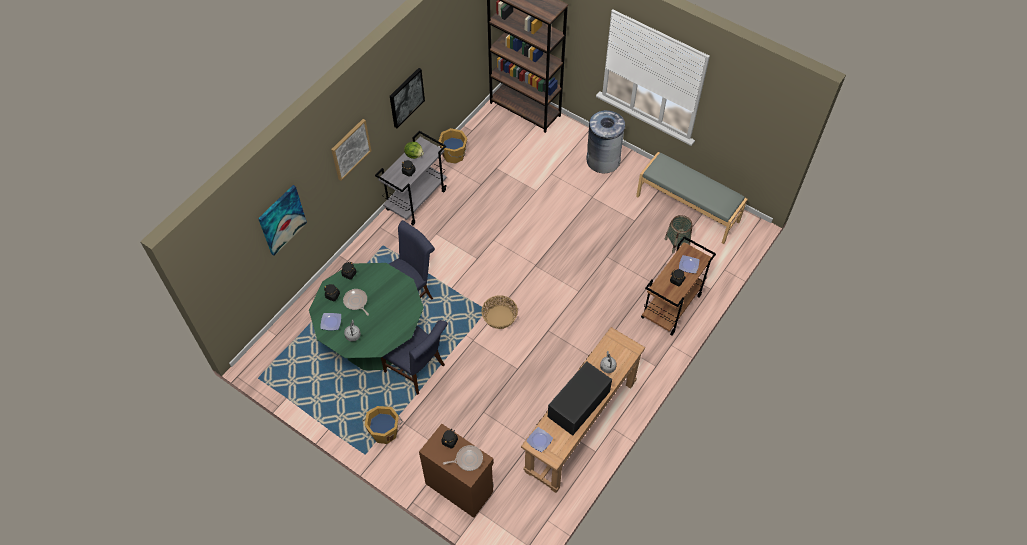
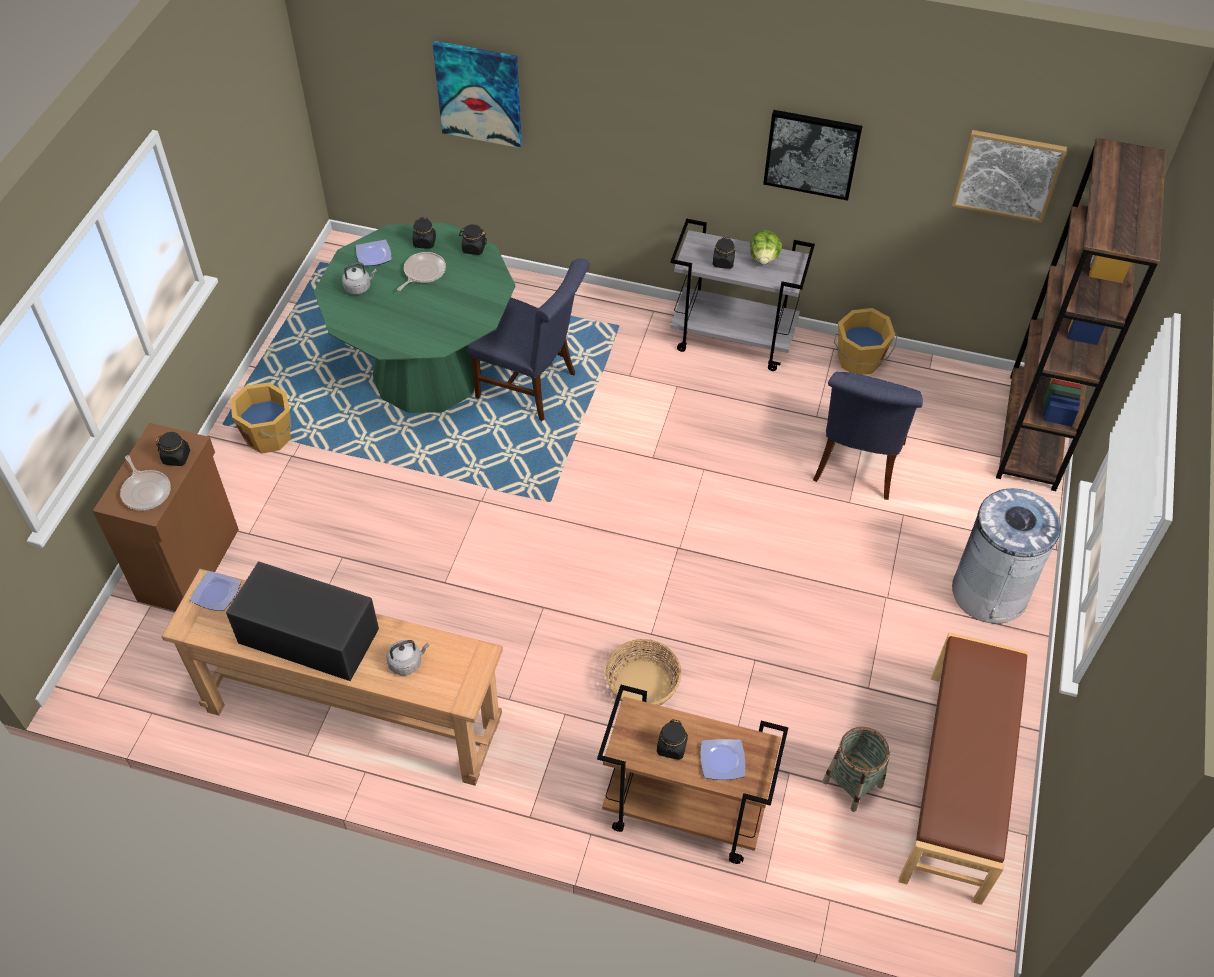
camera: 70 degrees right, 5 degrees down
picture [331,119,371,181] -> picture moved to [952,130,1067,223]
blue chair [381,320,448,395] -> blue chair moved to [813,371,923,500]
basket [482,295,518,329] -> basket moved to [605,639,682,706]
grey bench [636,152,747,244] -> brown bench [898,632,1028,905]

